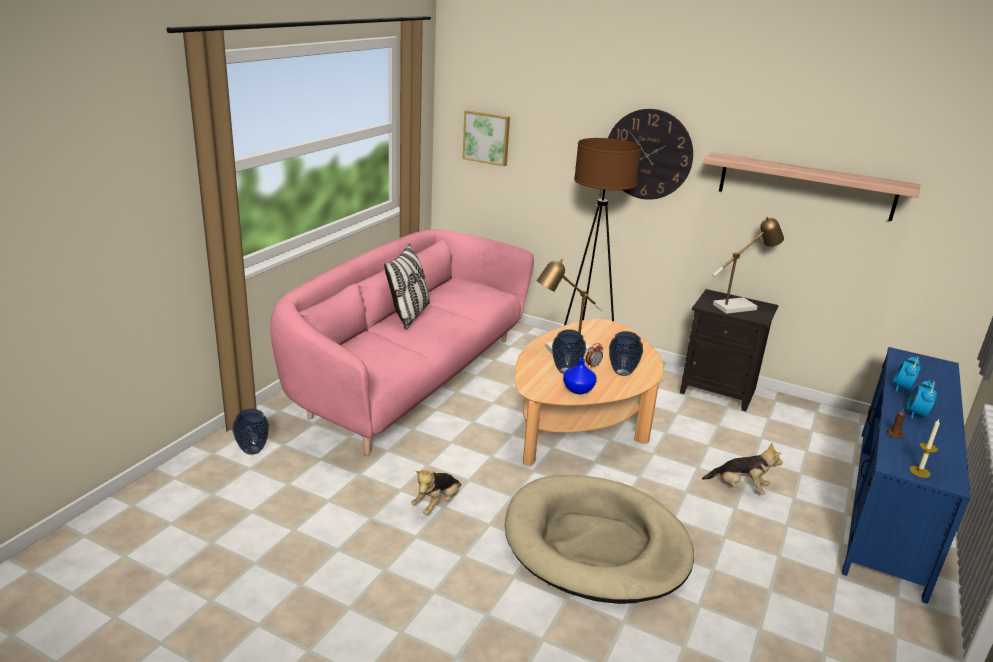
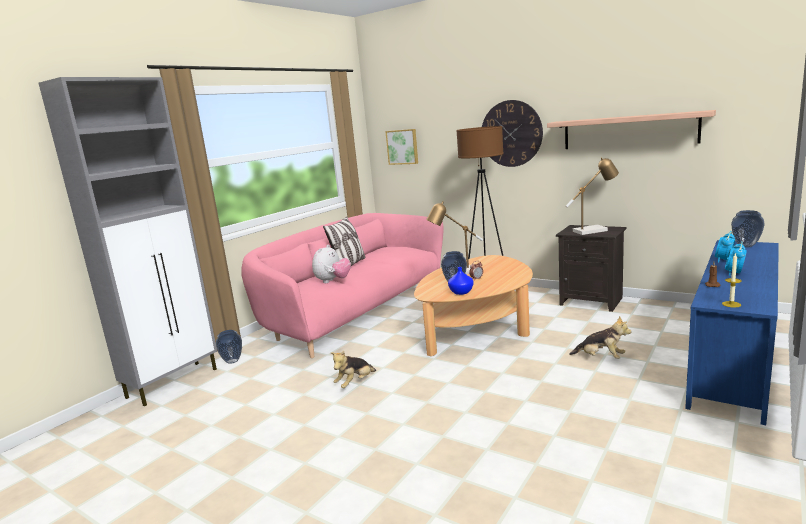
camera: 10 degrees right, 10 degrees down
beige dog bed [505,475,694,604] -> none
vase [609,331,643,376] -> vase moved to [731,210,765,247]
none -> grey cabinet [39,77,217,406]
none -> plush toy [312,245,351,283]

